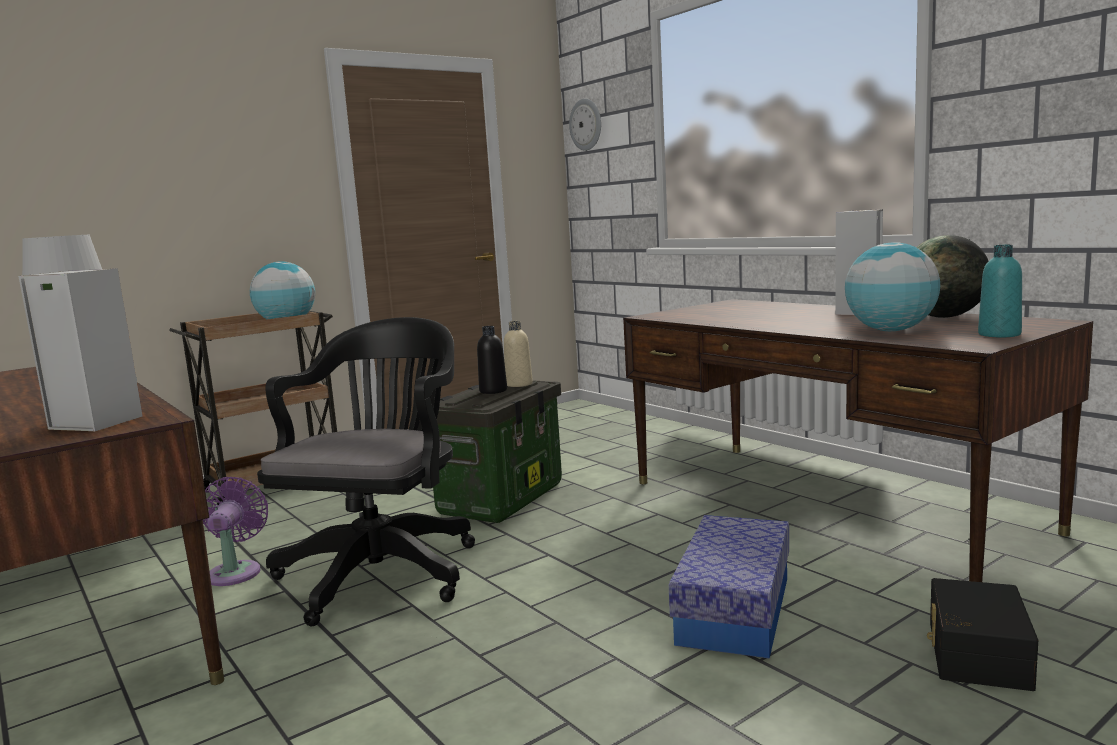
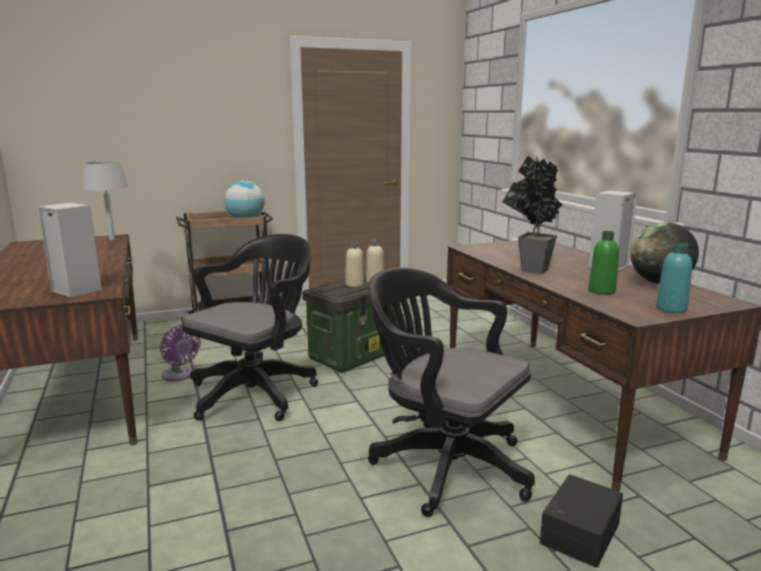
camera: 15 degrees right, 5 degrees up
purple fan [203,477,268,586] -> purple fan turned 120 degrees clockwise [160,325,201,382]
black bottle [477,326,507,394] -> beige bottle [345,242,364,287]
wall clock [569,99,601,151] -> none
storage box [669,515,789,659] -> black office chair [368,268,535,517]
globe [845,242,940,331] -> green bottle [588,231,619,295]
none -> potted plant [502,156,562,274]

